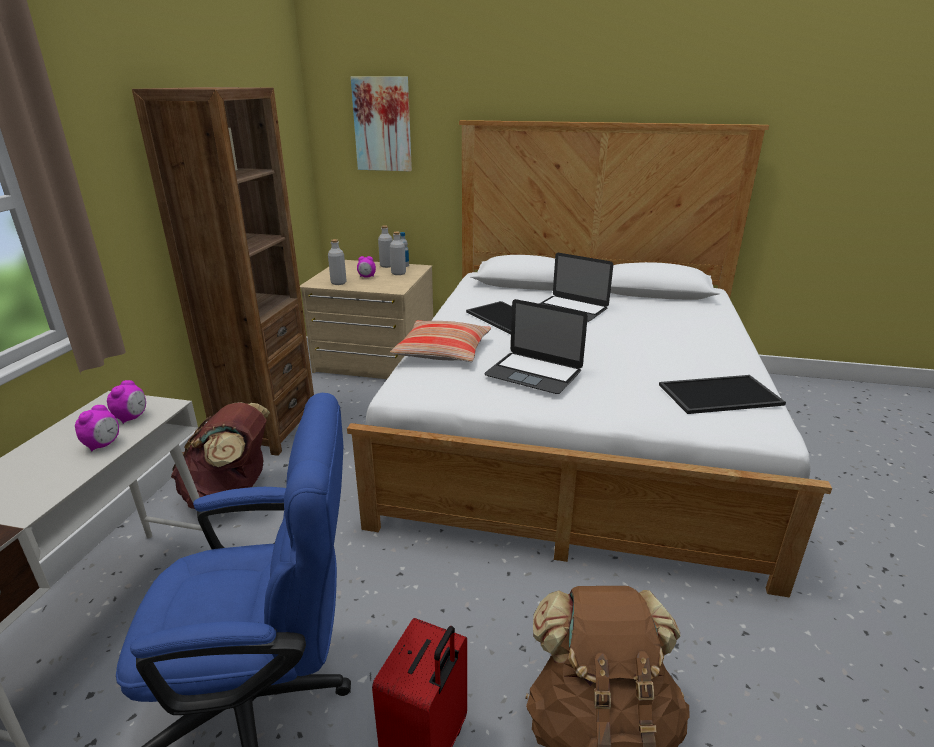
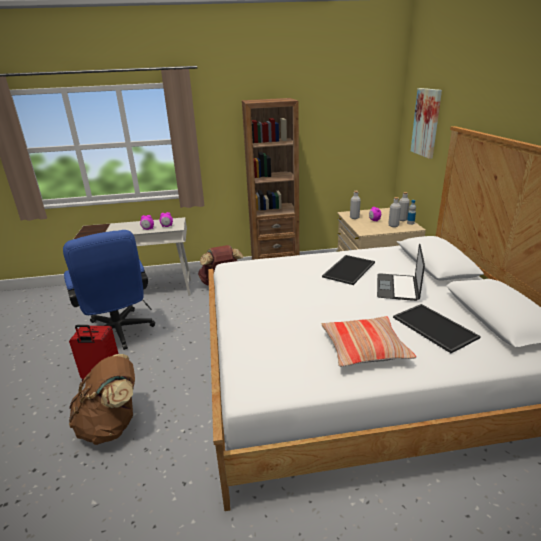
camera: 70 degrees right, 0 degrees up
pillow [390,320,491,362] -> pillow moved to [322,316,416,367]
laptop [484,299,588,394] -> none
tray [659,375,786,414] -> tray moved to [393,304,481,353]

